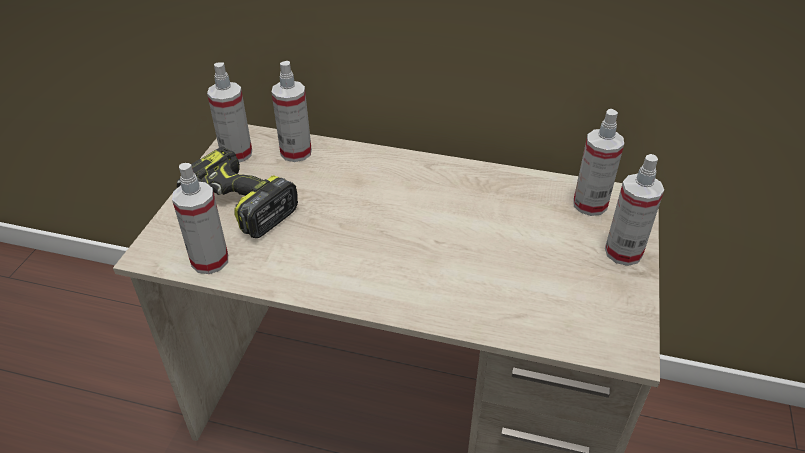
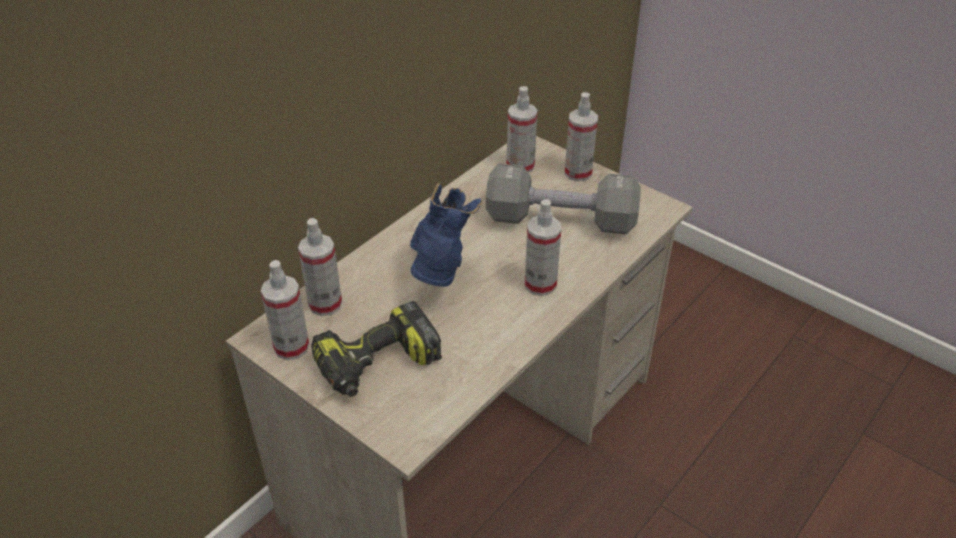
camera: 65 degrees left, 0 degrees up
spray bottle [172,163,228,274] -> spray bottle moved to [525,199,561,296]
none -> blue boot [410,183,482,287]
none -> grey dumbbell [486,164,641,234]

